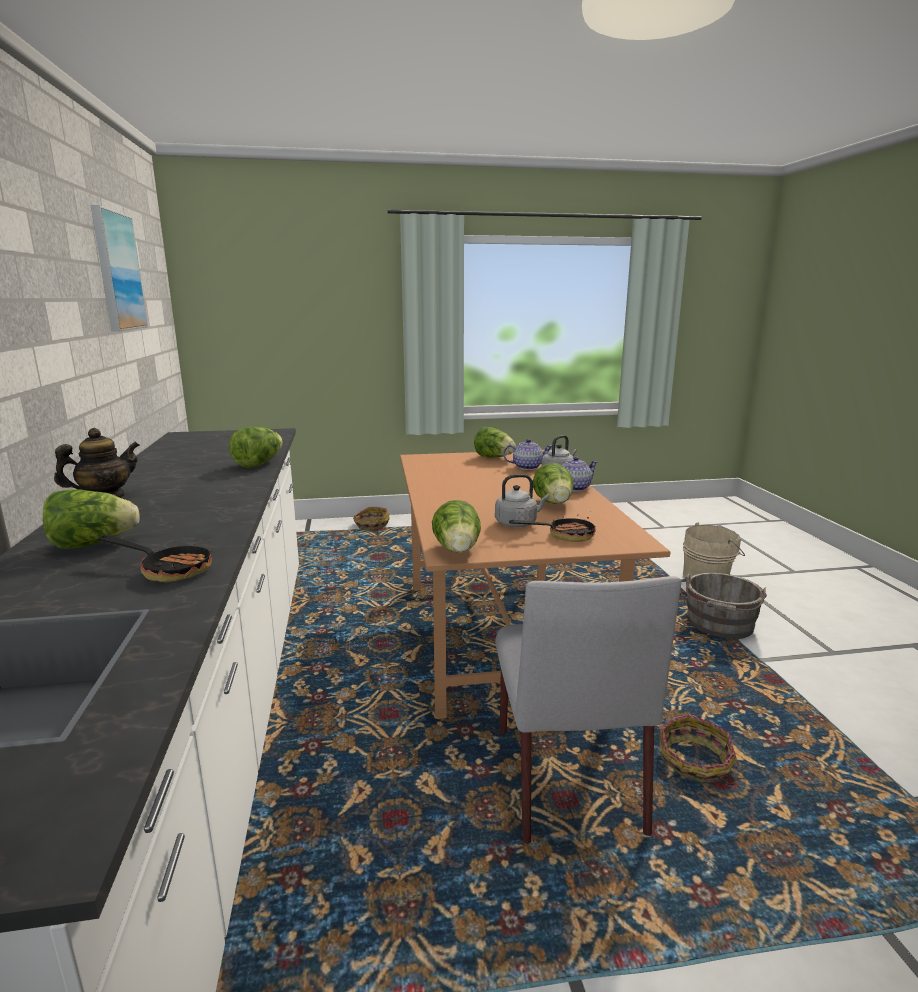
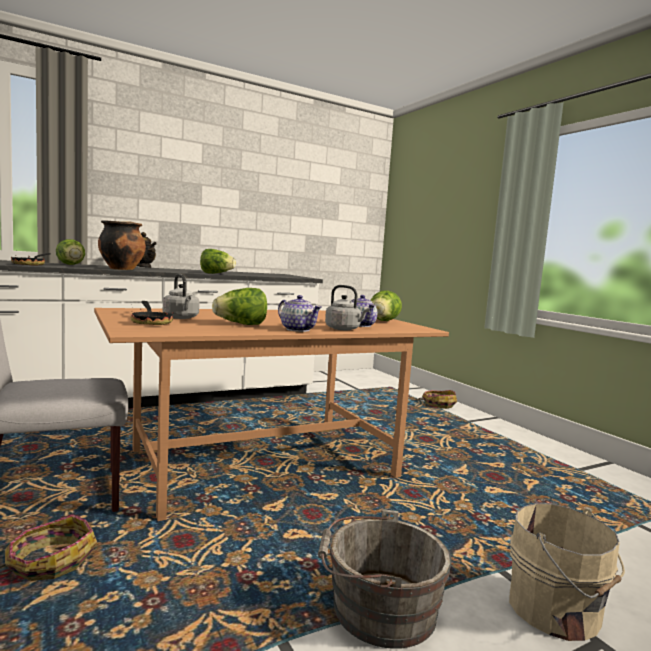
camera: 70 degrees right, 10 degrees down
picture [91,205,148,331] -> none
lettuce [432,500,481,553] -> none
none -> cooking pot [98,220,146,270]

